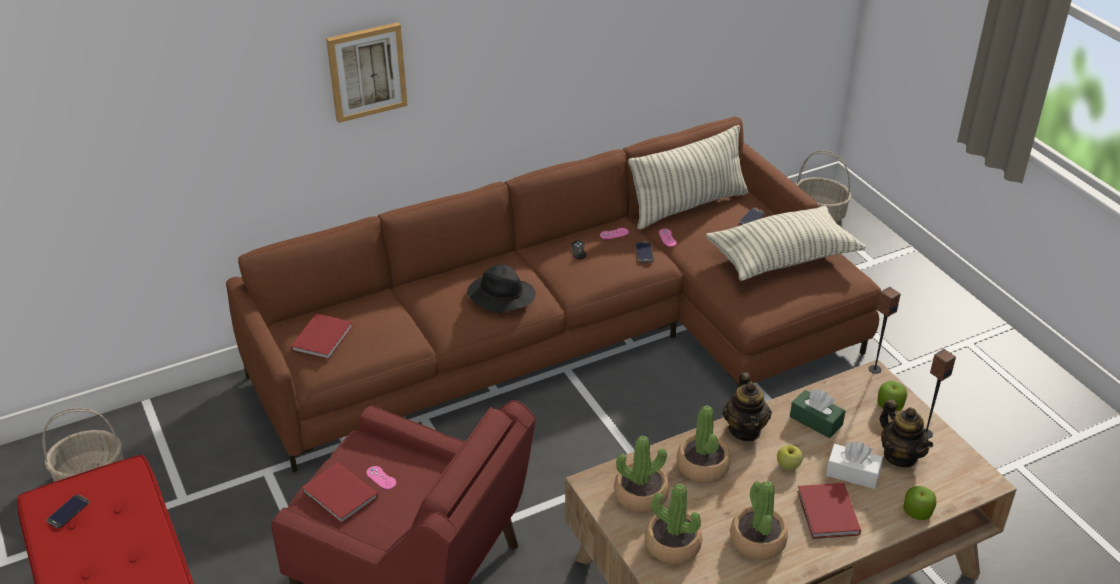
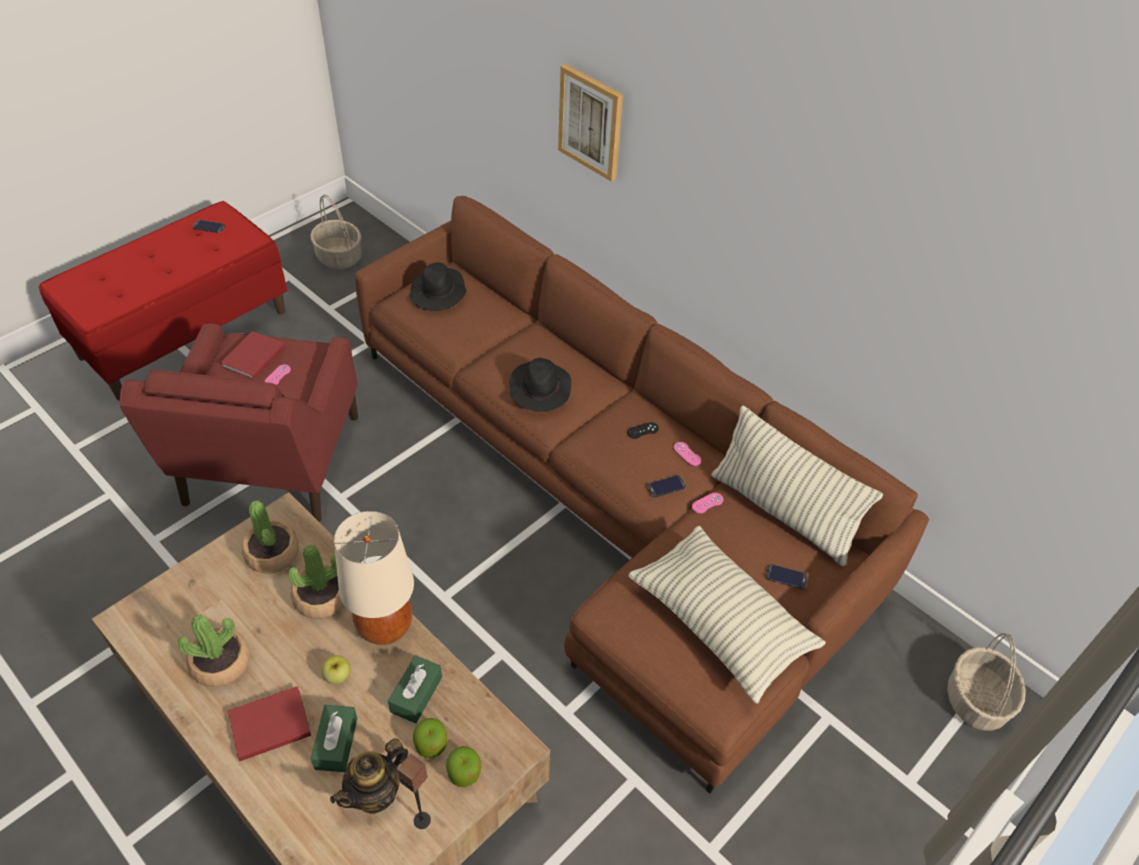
camera: 70 degrees right, 10 degrees up
red book [291,314,353,360] -> black hat [410,262,467,311]
potted plant [645,484,702,565] -> none
teapot [723,373,772,441] -> beige table lamp [334,511,414,645]
white tissue box [826,442,883,489] -> green tissue box [311,705,358,772]
speaker [868,287,901,374] -> none
apple [903,486,936,520] -> apple moved to [413,718,447,758]

